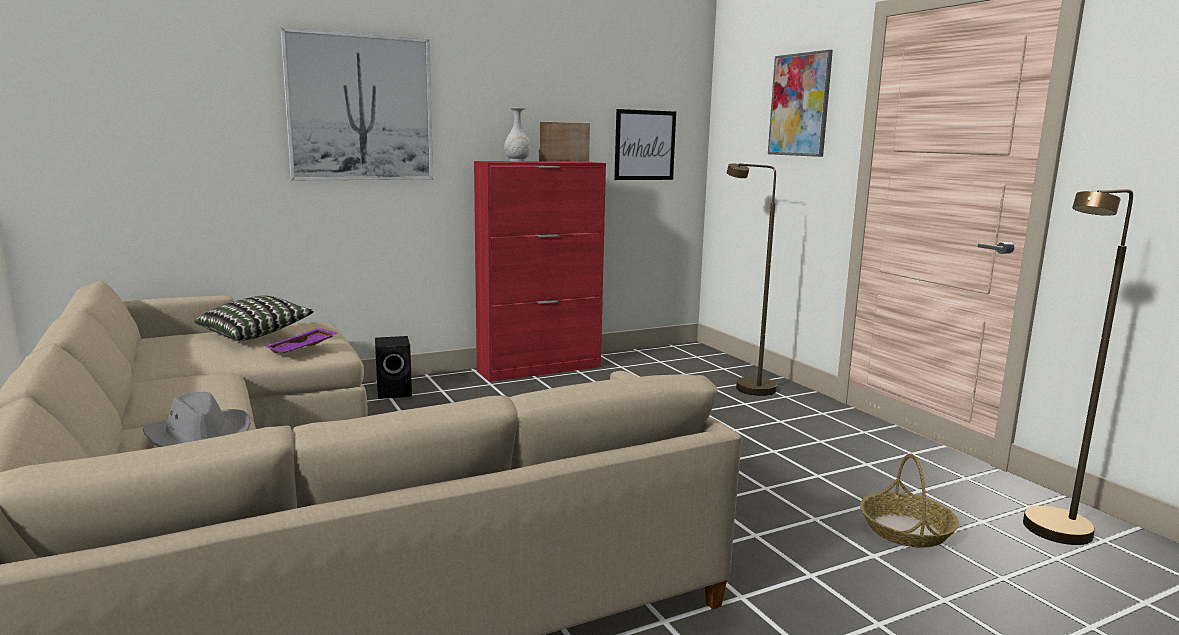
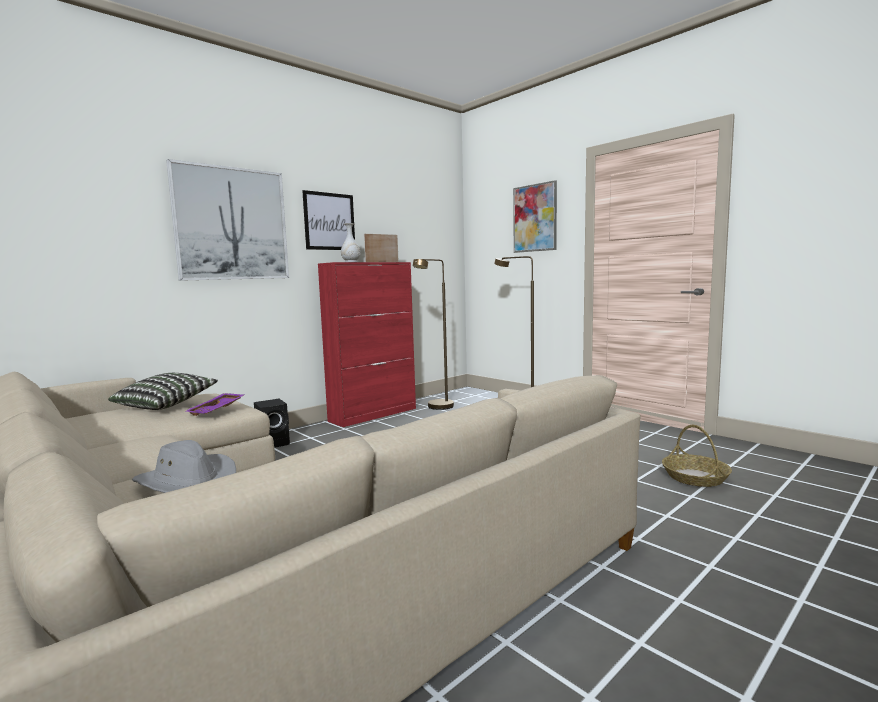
camera: 15 degrees left, 5 degrees down
picture [614,109,676,180] -> picture moved to [302,190,355,250]
brown floor lamp [1023,189,1133,545] -> brown floor lamp moved to [413,259,454,410]

